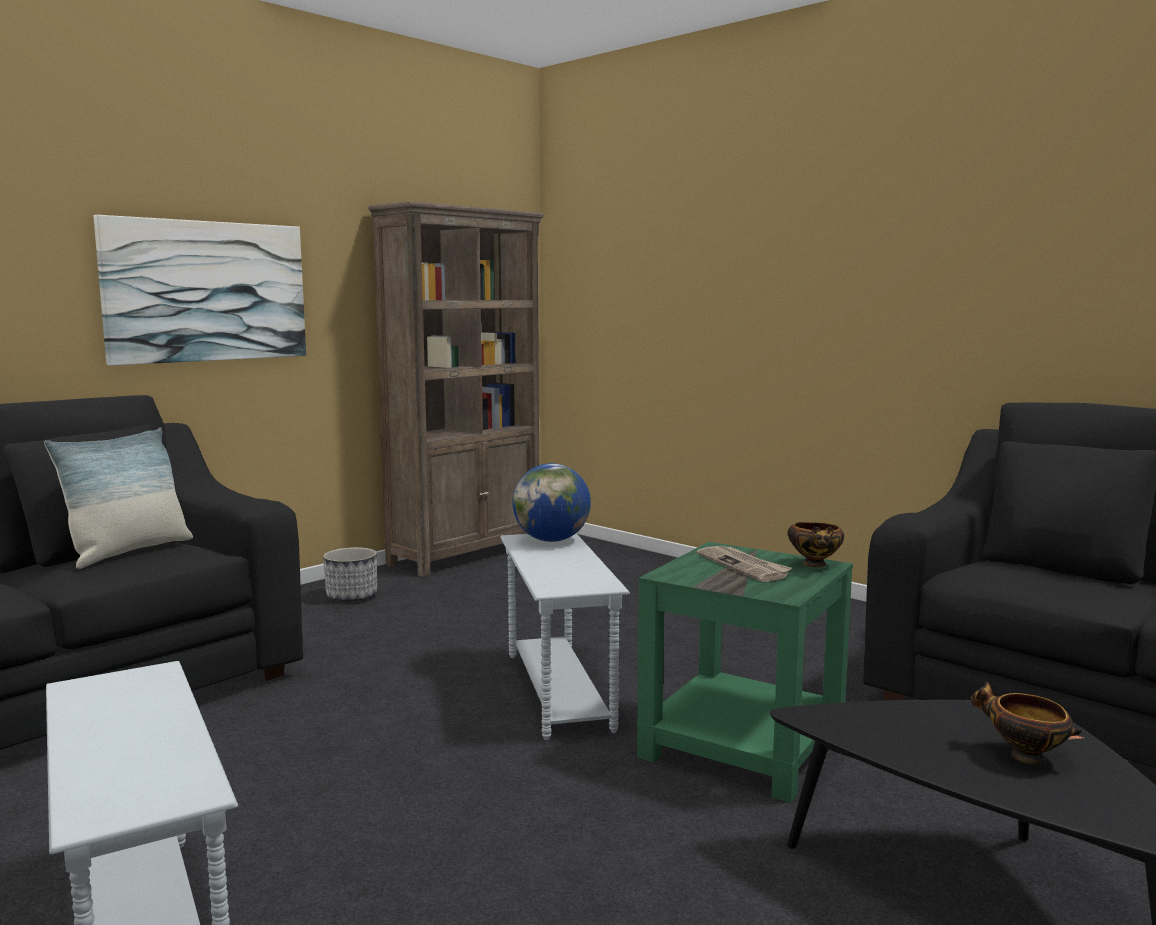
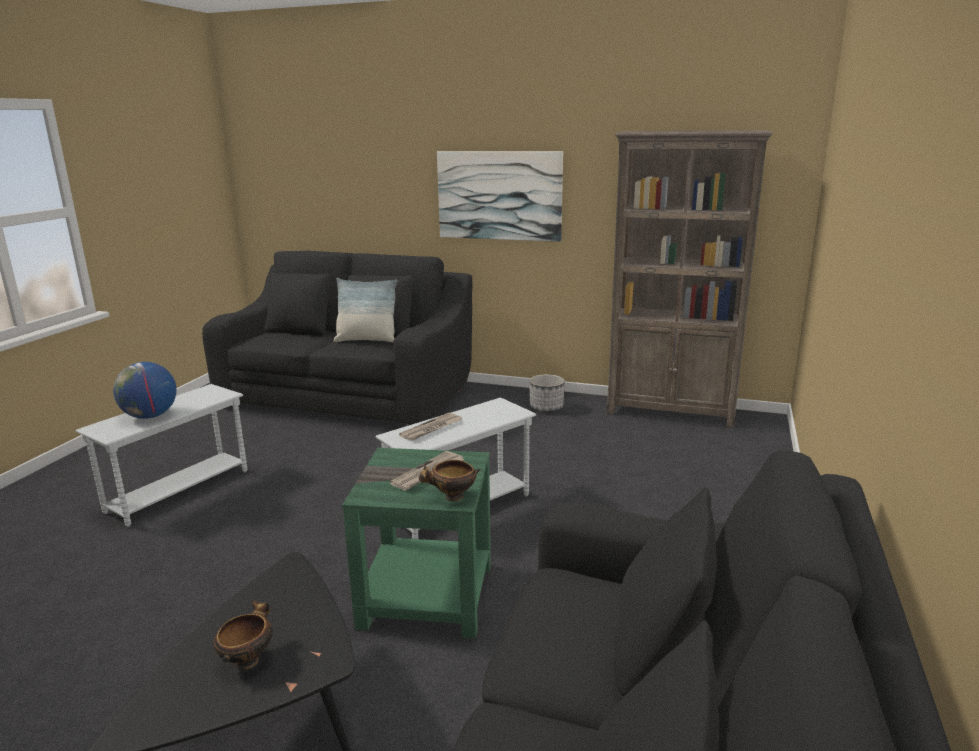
camera: 65 degrees right, 10 degrees up
globe [512,463,591,542] -> globe moved to [113,362,177,419]
none -> newspaper [399,413,462,441]

